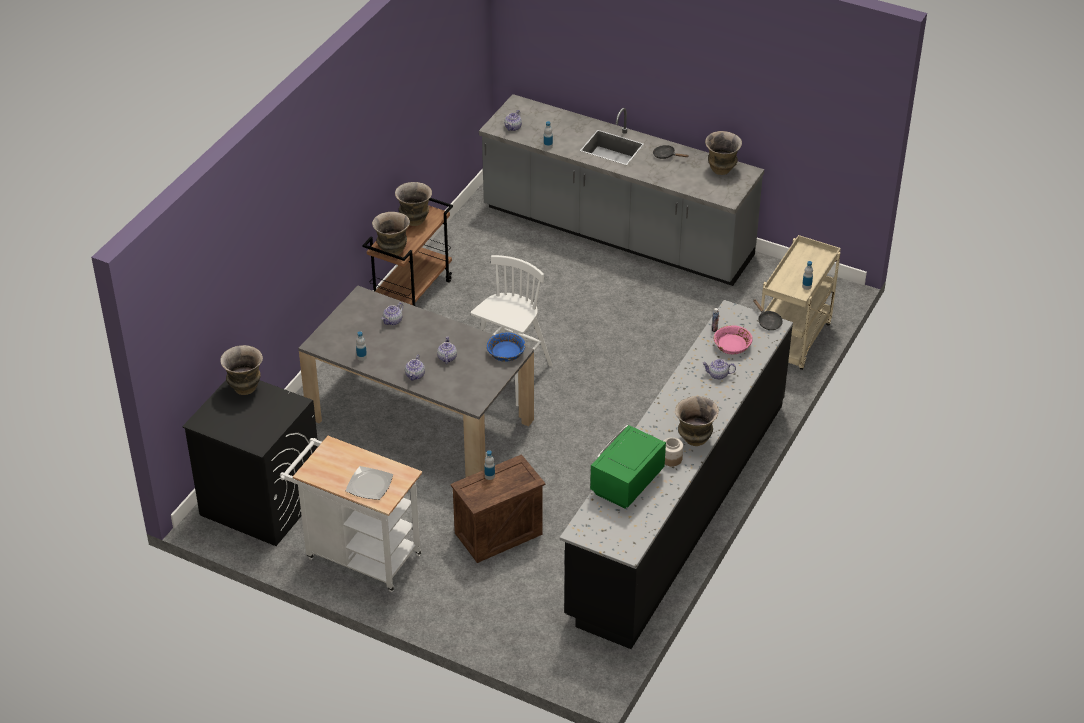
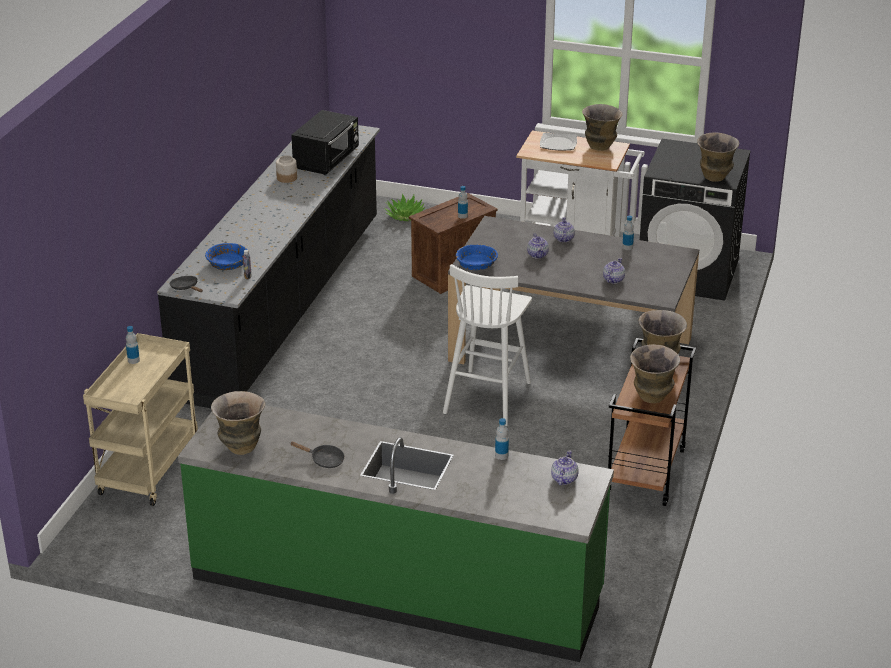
camera: 170 degrees right, 10 degrees down
grey counter [479,94,764,286] -> green counter [178,405,614,662]
green microwave [590,425,666,509] -> black microwave [291,110,359,175]
vase [675,396,719,446] -> vase moved to [582,104,623,151]
teapot [702,359,736,380] -> none
pink bowl [714,325,753,354] -> blue bowl [205,243,248,270]
none -> potted plant [384,194,425,221]

